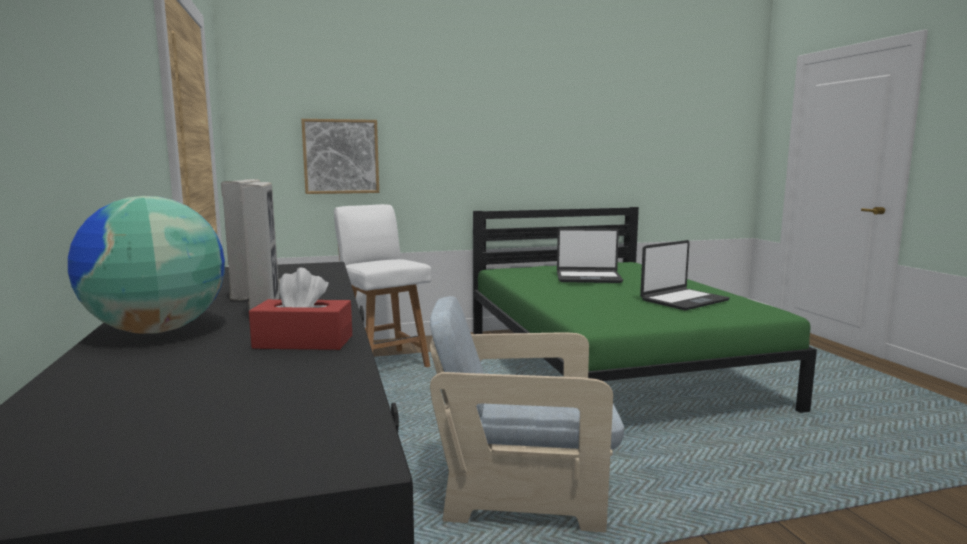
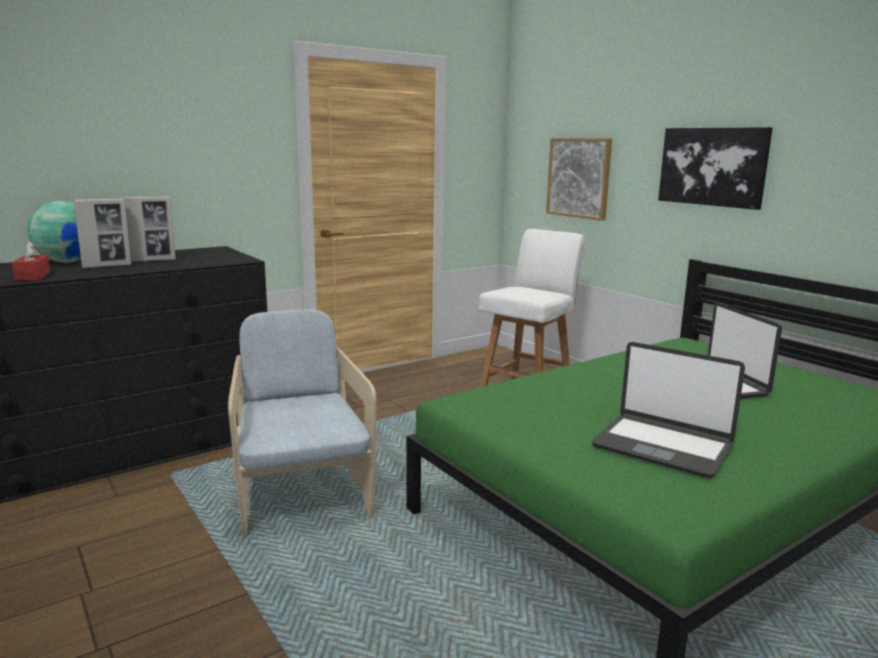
camera: 70 degrees right, 5 degrees up
none -> picture [658,127,773,210]

